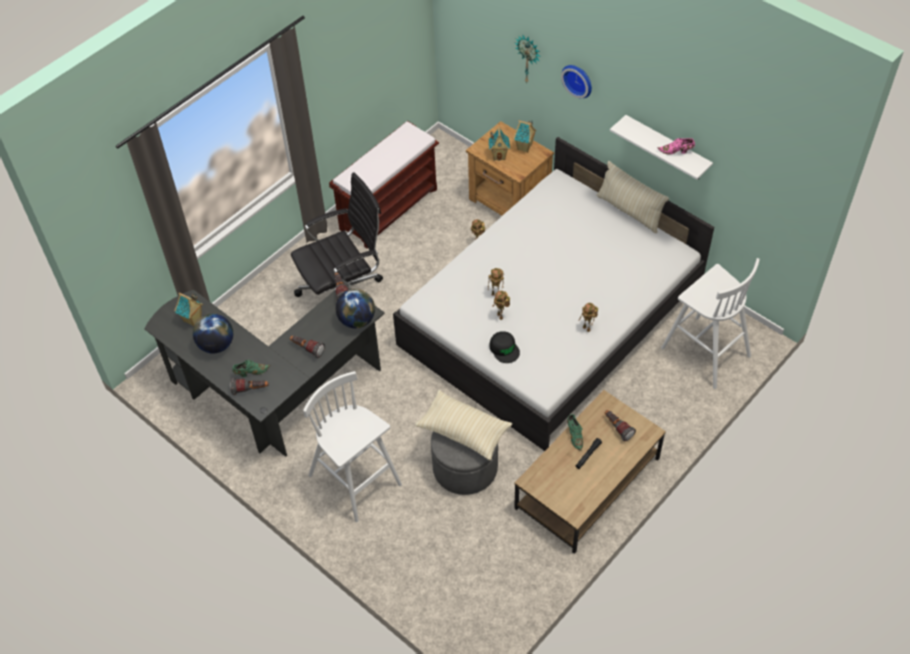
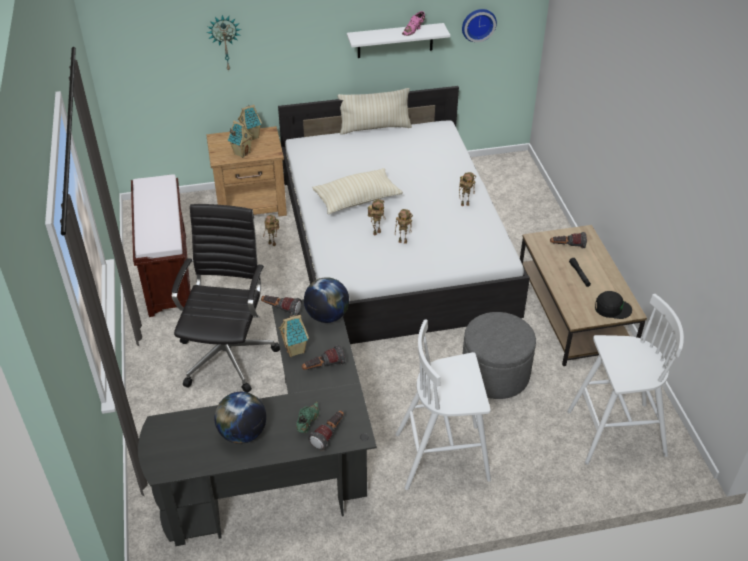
camera: 55 degrees left, 10 degrees down
toy house [174,293,203,327] -> toy house moved to [279,312,309,357]
beige pillow [415,390,512,460] -> beige pillow moved to [312,168,403,214]
black cap [489,331,520,363] -> black cap moved to [595,291,632,319]
wall clock [561,65,592,98] -> wall clock moved to [462,9,497,42]
green shoe [567,414,583,451] -> none
white stool [661,258,760,389] -> white stool moved to [567,294,684,465]

